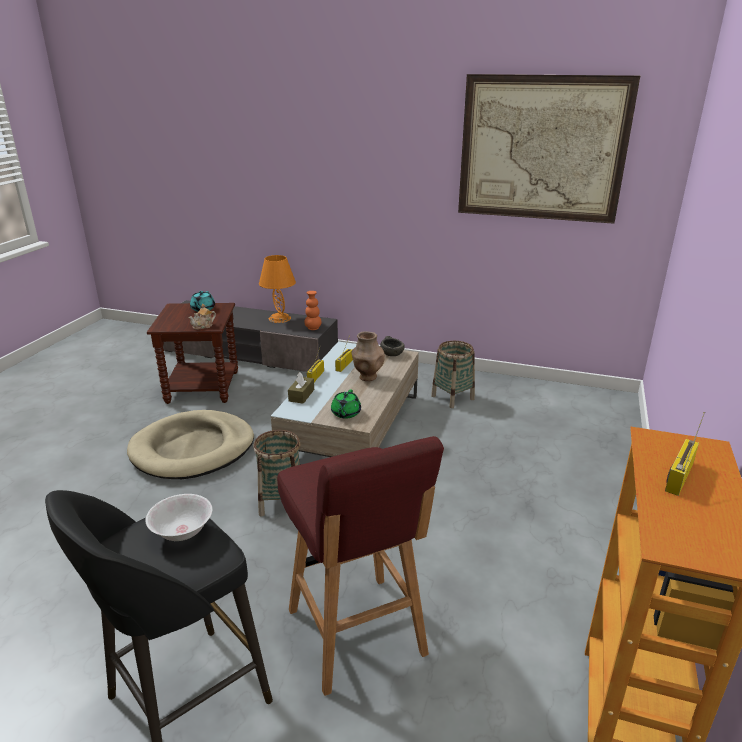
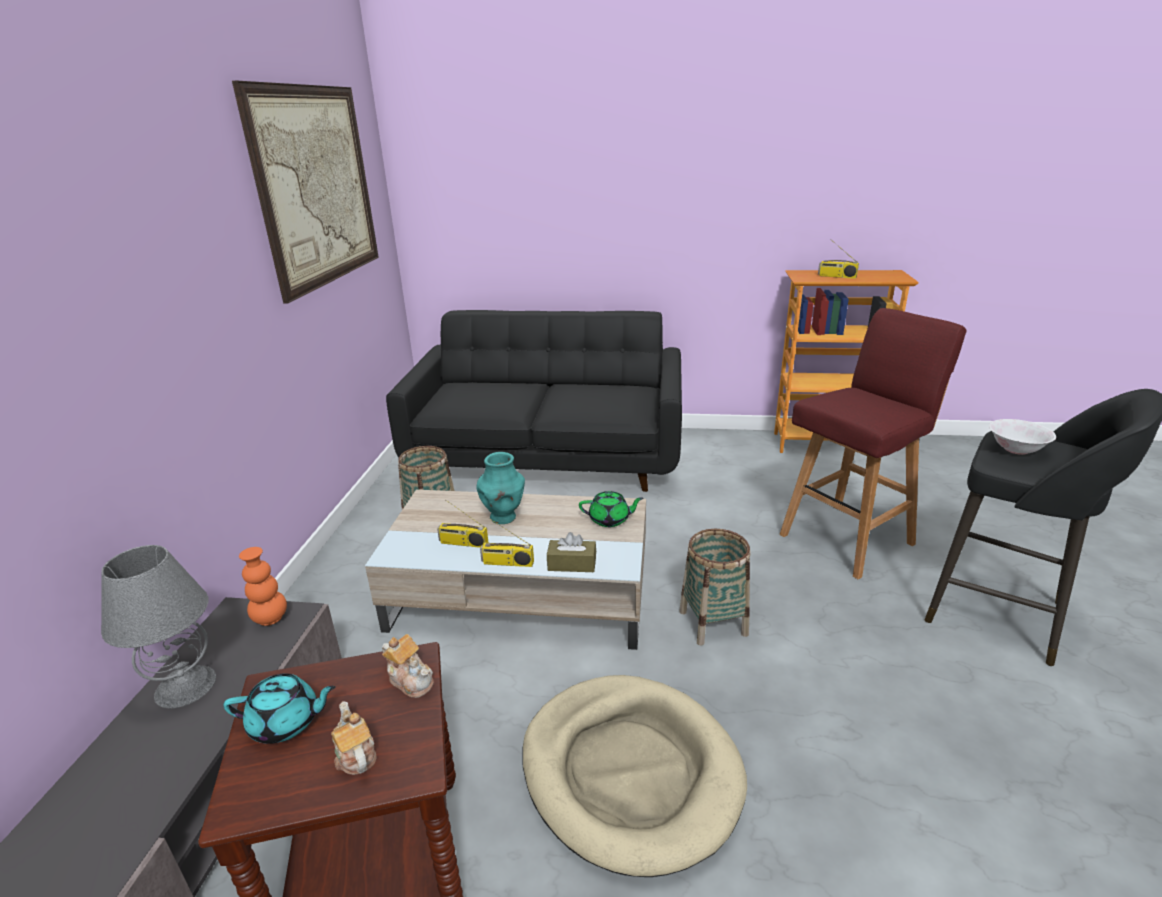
camera: 100 degrees left, 0 degrees up
orange table lamp [259,255,296,323] -> grey table lamp [101,545,216,709]
brown vase [351,331,385,381] -> turquoise vase [476,452,525,524]
grey bowl [380,336,405,356] -> none
none -> teapot [331,701,376,775]
none -> black sofa [386,310,682,492]

